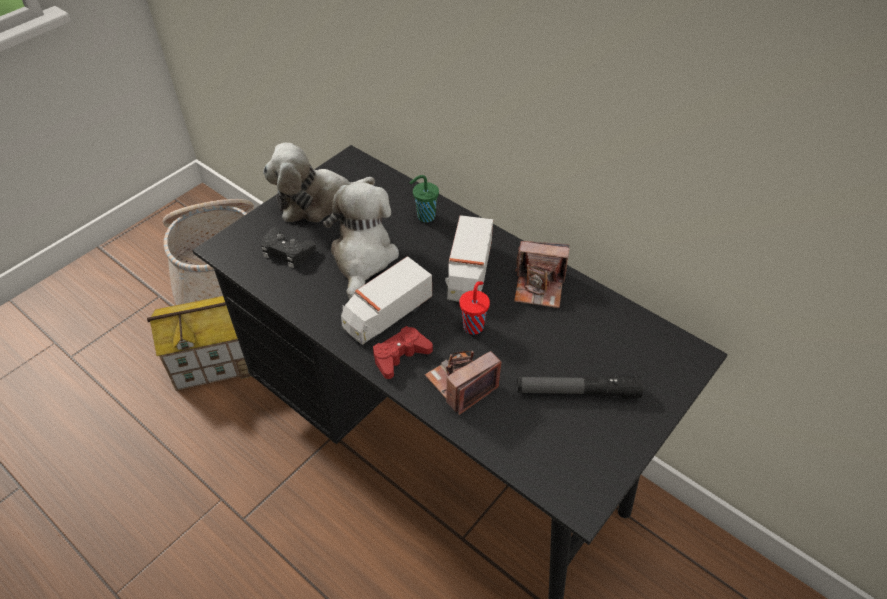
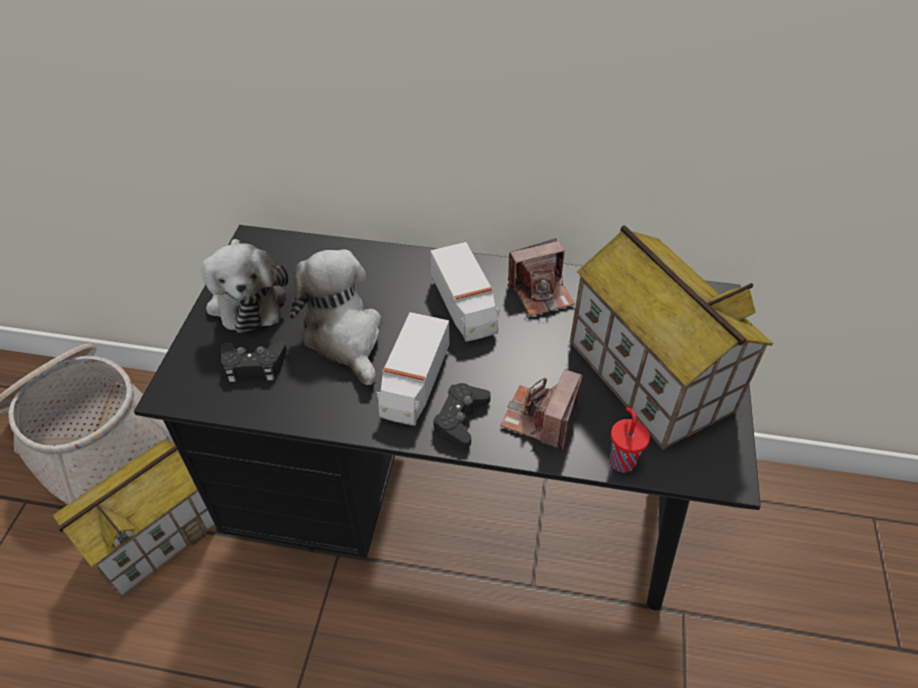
camera: 30 degrees left, 0 degrees up
plush toy [263,143,375,222] -> plush toy turned 60 degrees counterclockwise [200,239,288,333]
red game controller [373,326,433,379] -> black game controller [432,383,491,448]
green cup [410,175,439,223] -> none
red cup [459,281,490,335] -> red cup moved to [610,407,650,473]
flashlight [517,376,643,398] -> toy house [570,225,773,450]

